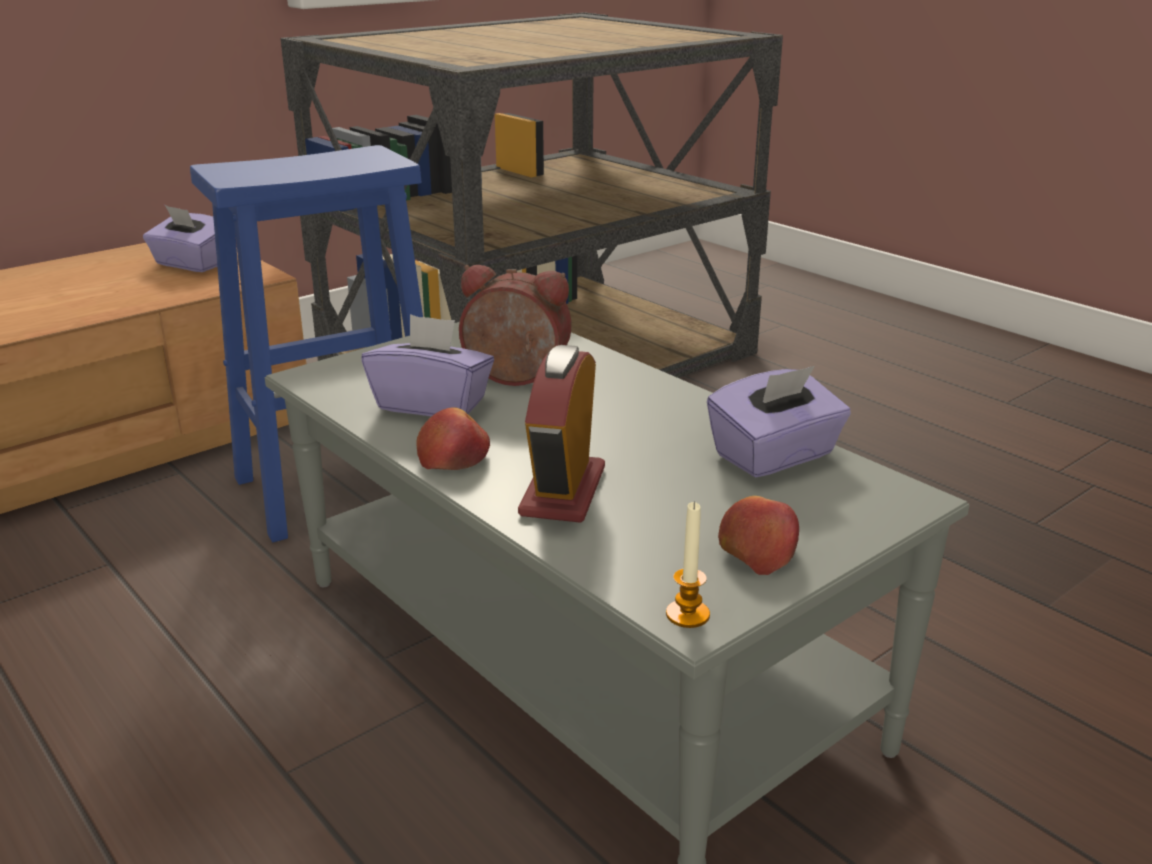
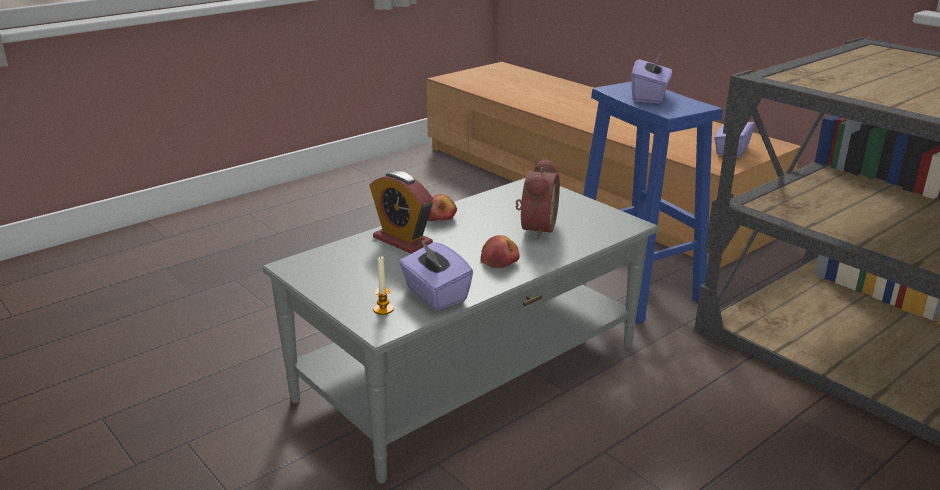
camera: 90 degrees right, 0 degrees up
purple tissue box [361,314,494,417] -> purple tissue box moved to [631,52,672,104]
alarm clock [518,345,605,523] -> alarm clock turned 150 degrees counterclockwise [370,171,433,254]
candle [666,501,710,628] -> candle moved to [373,256,394,315]
apple [718,496,799,575] -> apple moved to [480,235,520,268]

